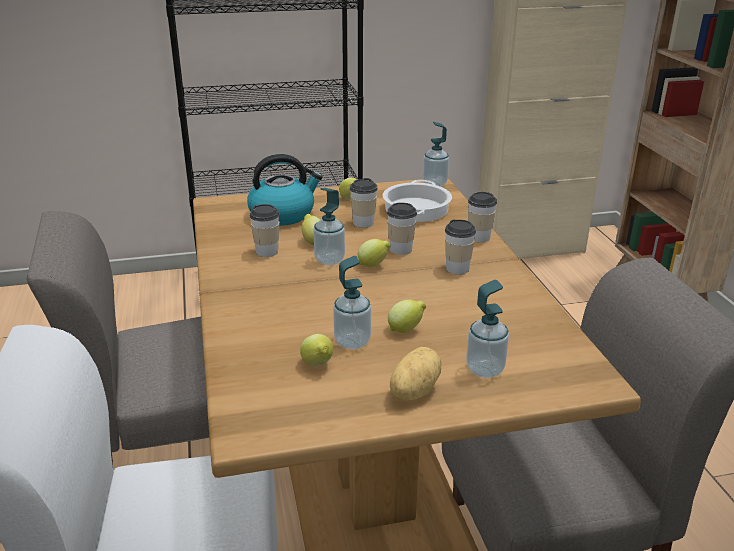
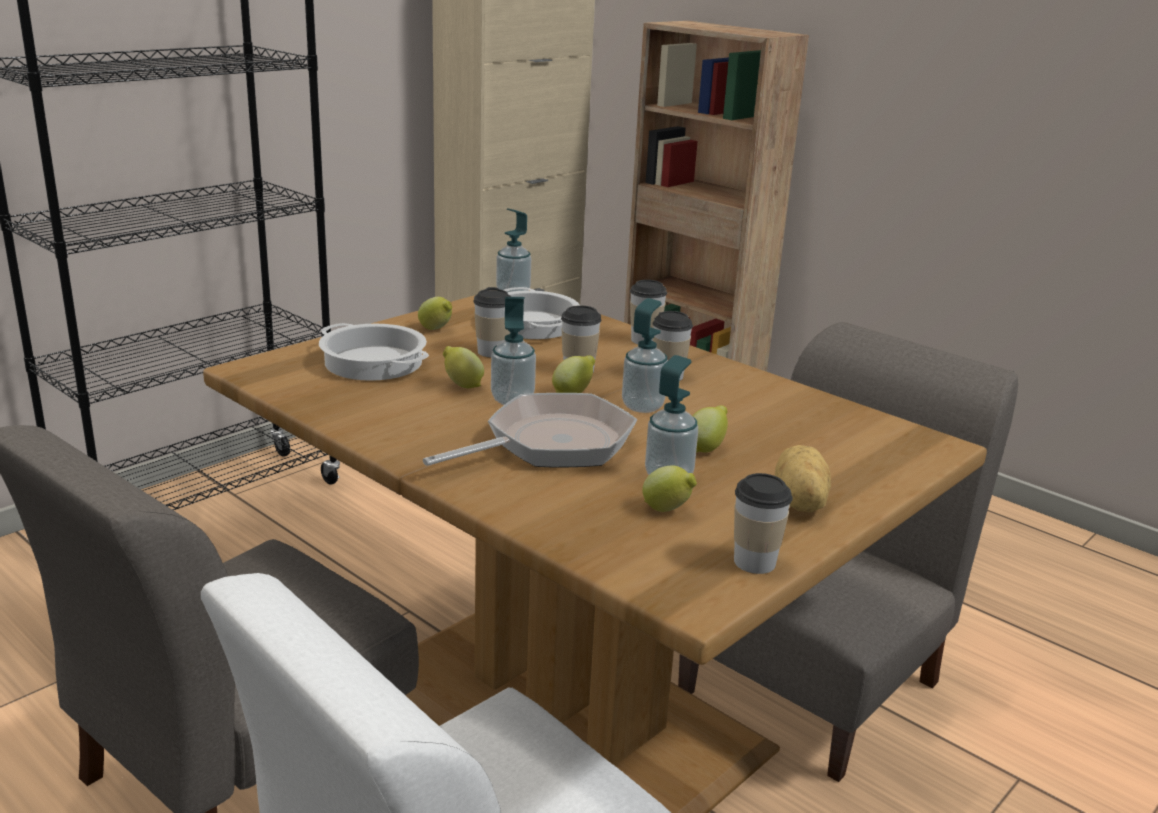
camera: 35 degrees left, 5 degrees down
kettle [247,154,323,226] -> cooking pot [319,323,429,381]
cup [249,204,280,257] -> cup moved to [734,473,793,574]
soap dispenser [466,280,509,378] -> soap dispenser moved to [622,298,668,413]
none -> frying pan [423,393,637,467]

